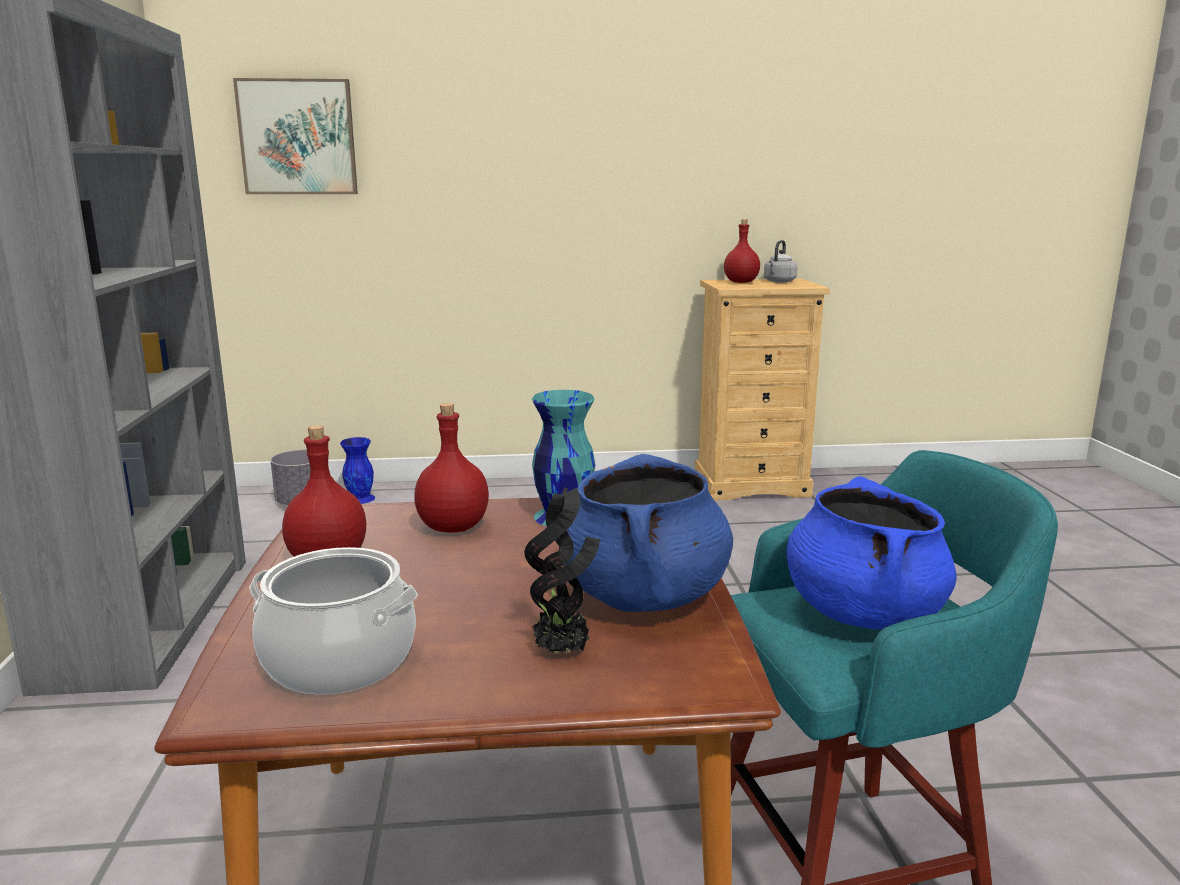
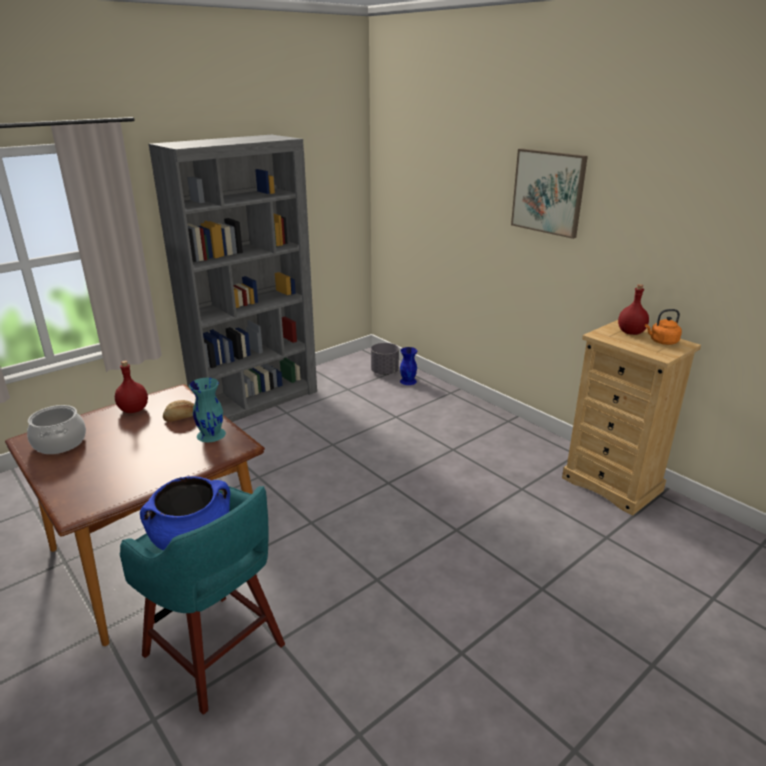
camera: 55 degrees right, 10 degrees up
picture [233,78,358,194] -> picture moved to [511,149,588,239]
red bottle [414,403,489,533] -> bread [163,400,194,422]
potted plant [525,487,600,654] -> none
blue cooking pot [565,454,733,612] -> none
grey kettle [764,240,798,283] -> orange kettle [645,309,682,345]

